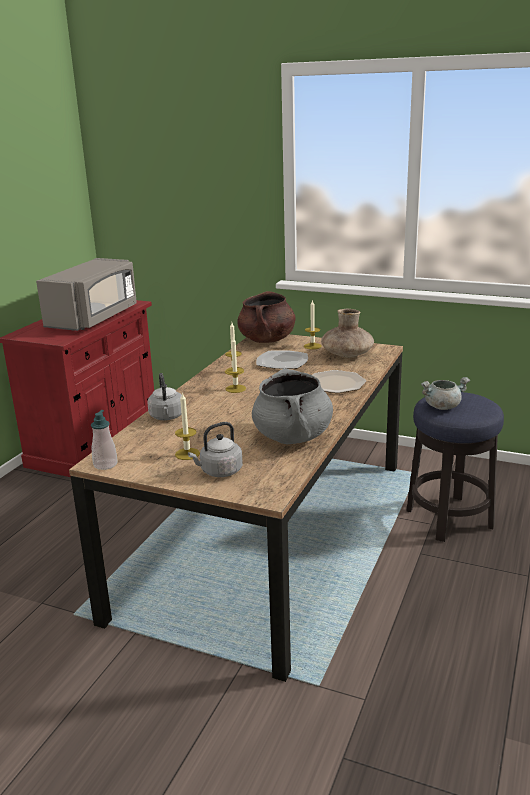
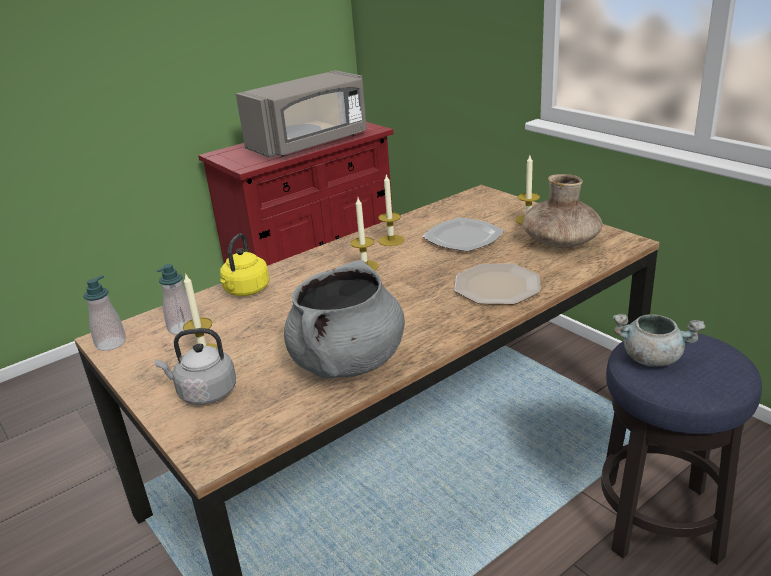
camera: 30 degrees right, 5 degrees up
grey kettle [147,373,182,420] -> yellow kettle [220,233,269,296]
brown cooking pot [237,291,295,343] -> none
none -> soap dispenser [156,264,192,335]

